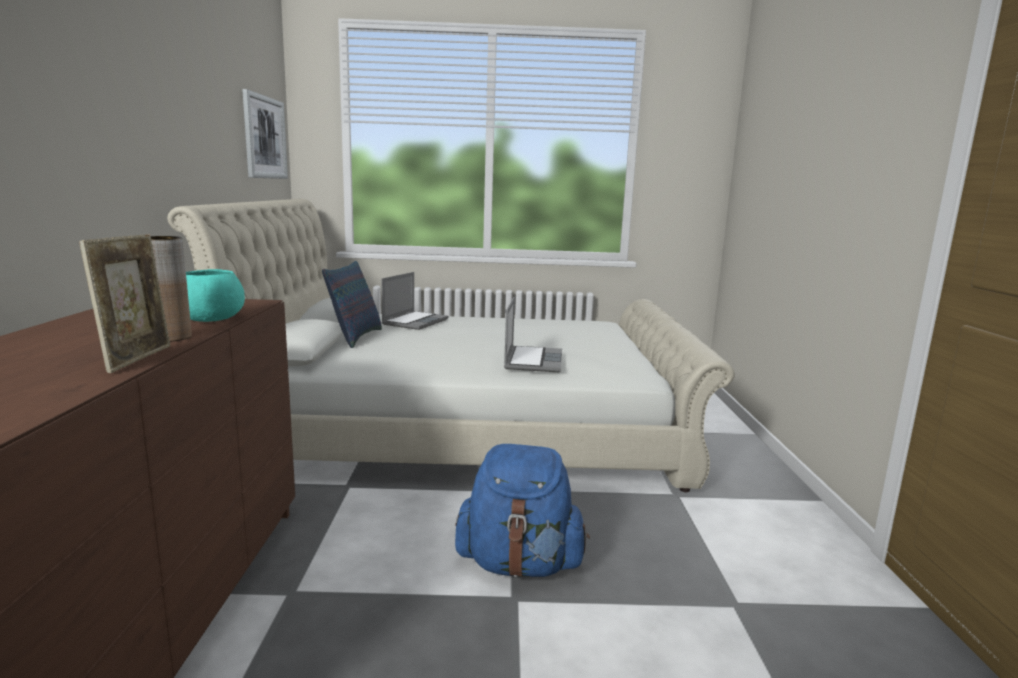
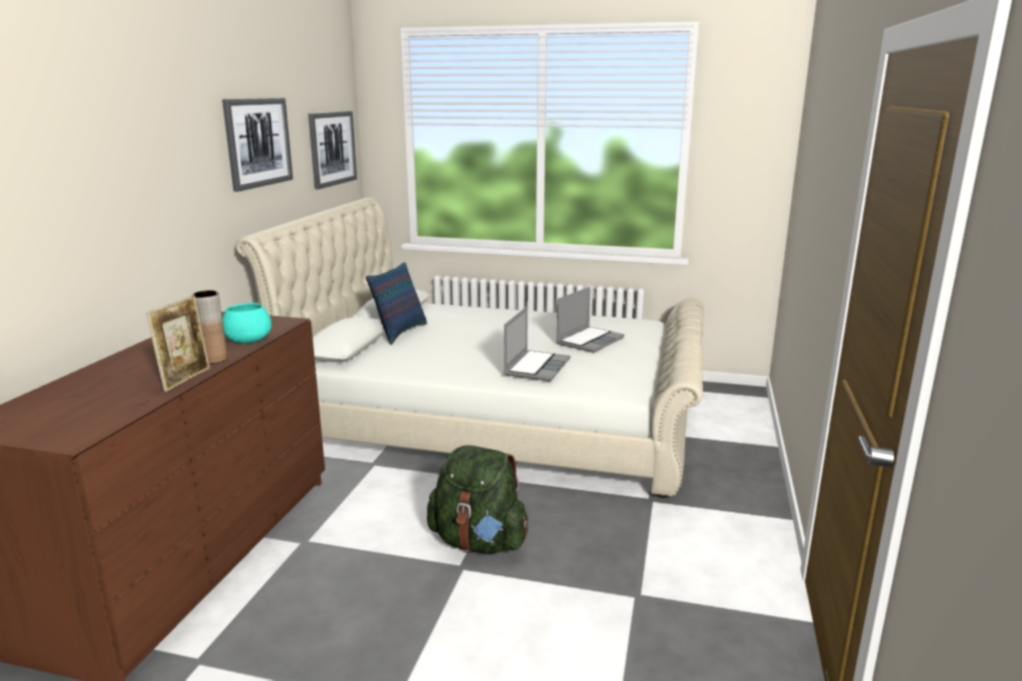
camera: 15 degrees right, 5 degrees up
laptop [381,272,448,330] -> laptop moved to [556,287,624,353]
blue backpack [455,444,590,577] -> green backpack [427,445,529,554]
none -> picture [222,98,293,192]

